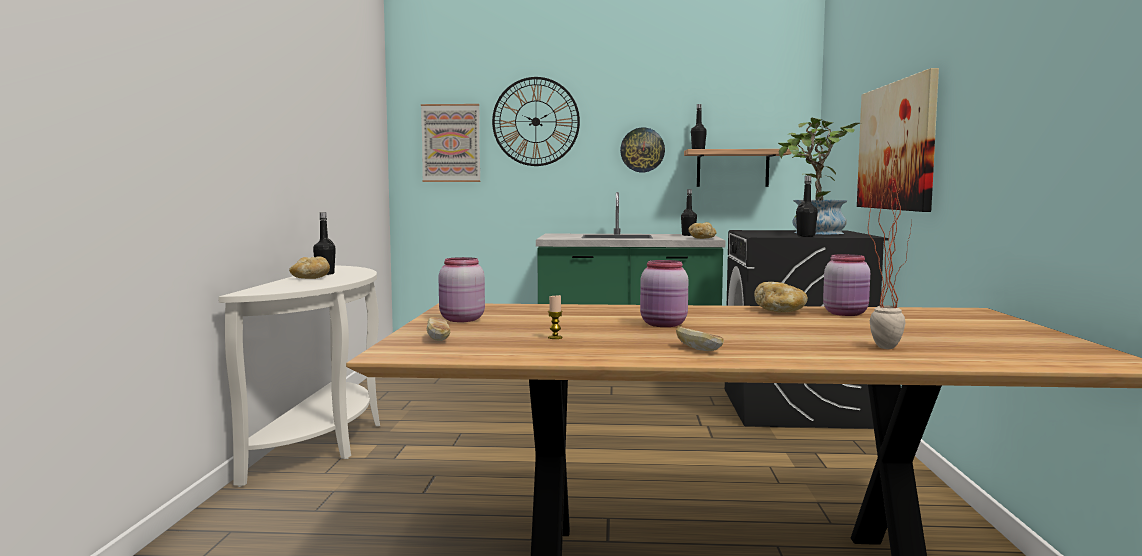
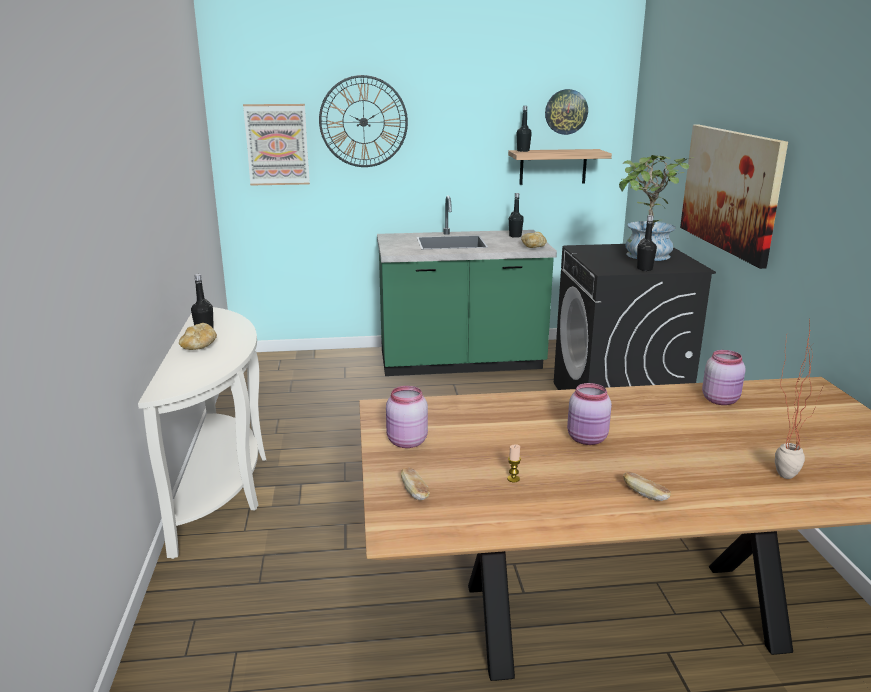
camera: 10 degrees left, 15 degrees up
wall clock [620,128,665,172] -> wall clock moved to [545,89,588,135]
bread [754,282,808,312] -> none

